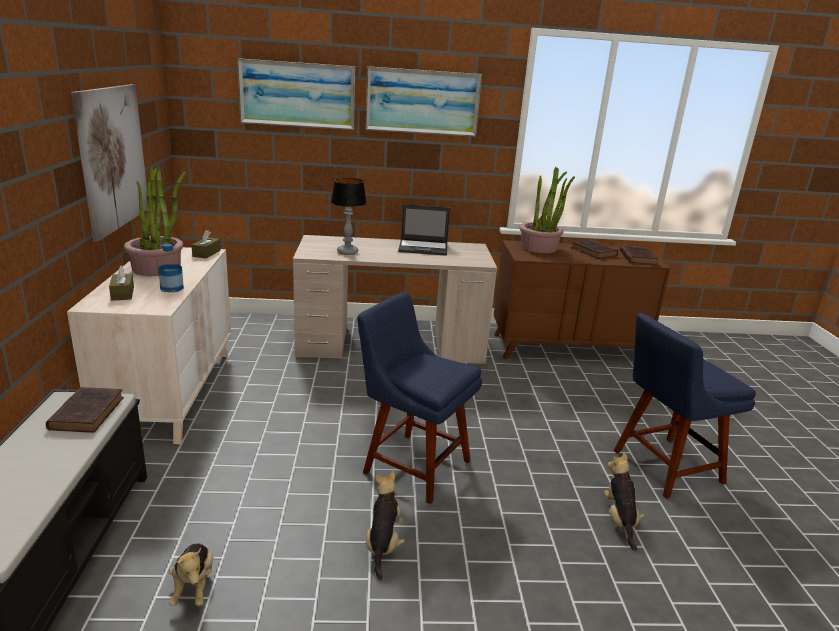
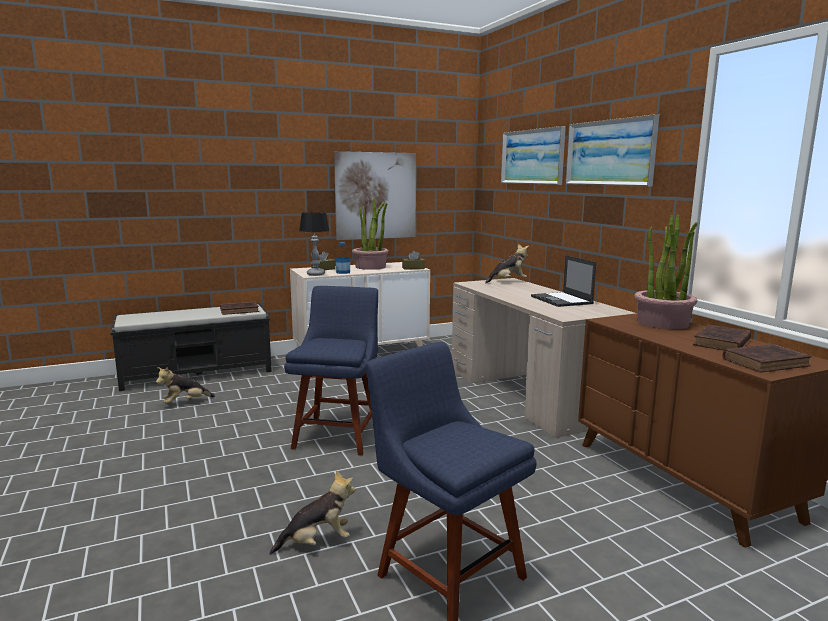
camera: 70 degrees right, 10 degrees down
table lamp [331,178,367,255] -> table lamp moved to [299,212,330,276]
plush toy [366,471,405,581] -> plush toy moved to [485,244,529,284]

